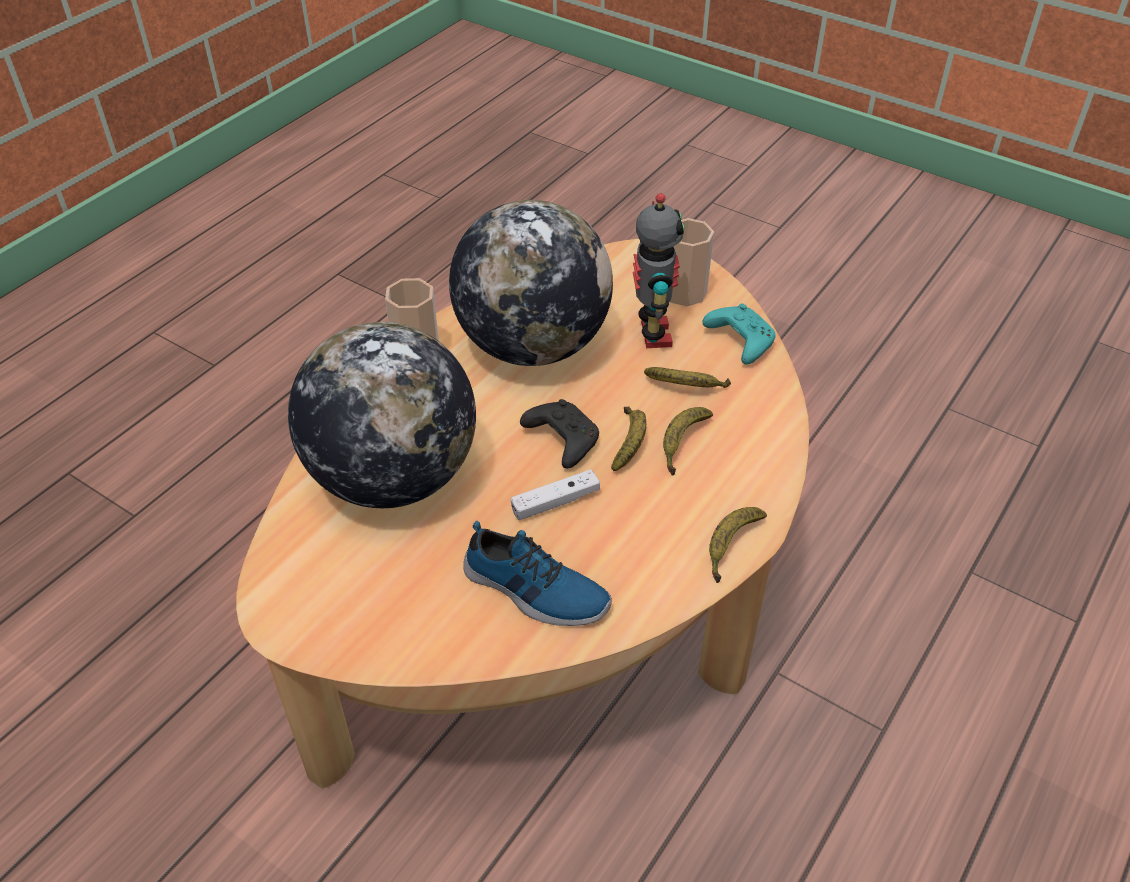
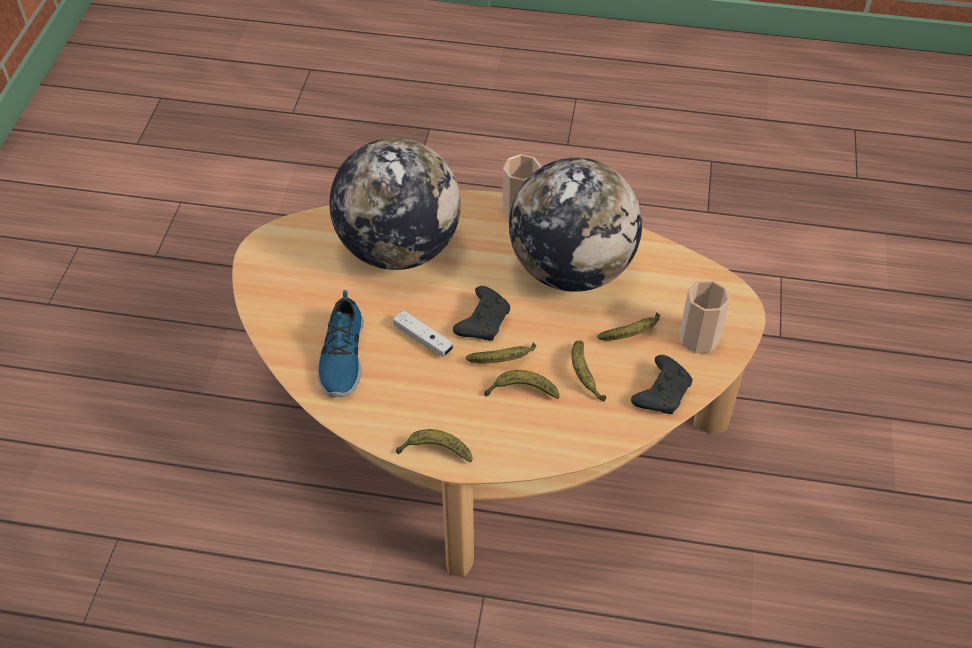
camera: 65 degrees right, 5 degrees up
toy robot [633,193,684,348] -> banana [597,312,660,341]
turquoise game controller [702,303,776,364] -> black game controller [631,355,692,414]

